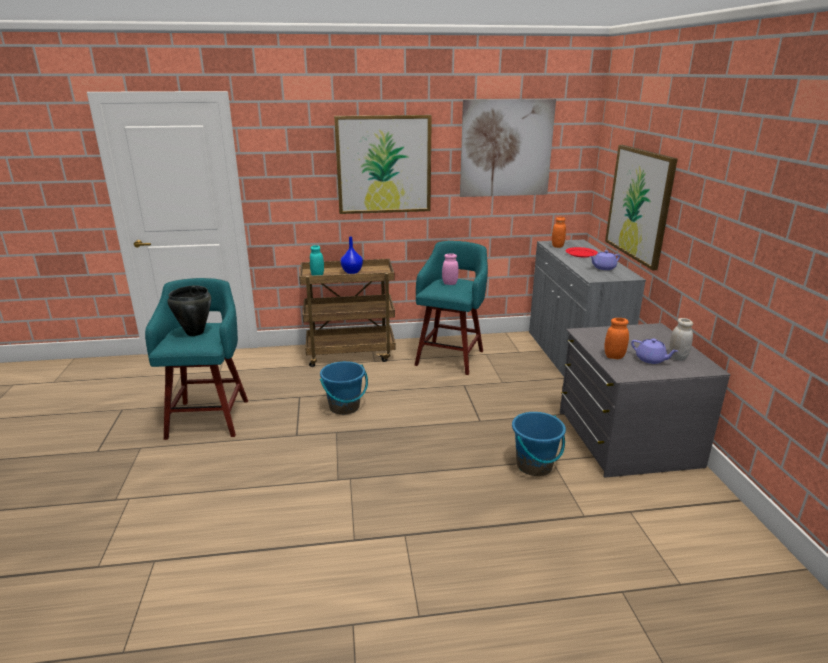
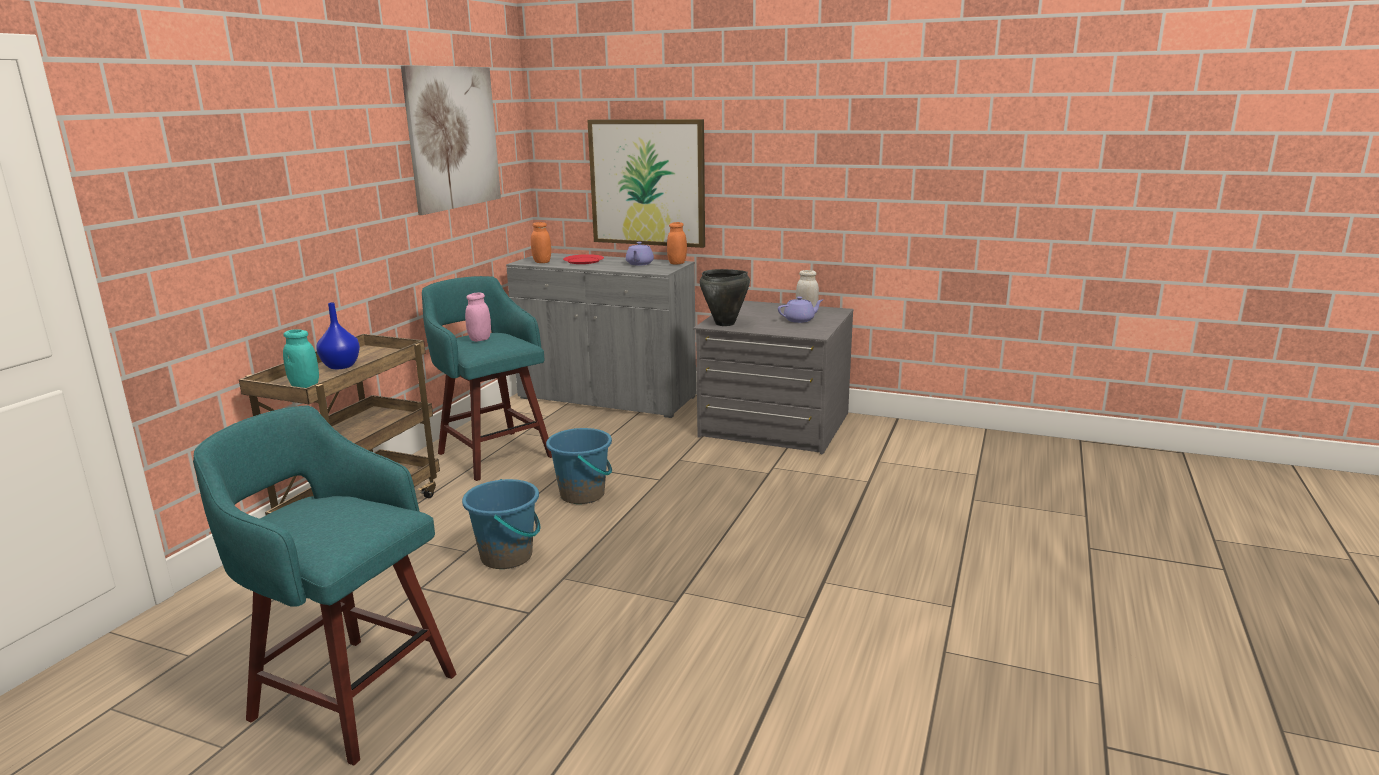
camera: 60 degrees left, 5 degrees down
black cooking pot [167,285,211,336] -> black cooking pot moved to [700,269,750,326]
picture [334,115,432,214] -> none
blue bucket [512,412,566,476] -> blue bucket moved to [546,428,612,504]
orange jar [604,318,629,359] -> orange jar moved to [667,222,687,265]

